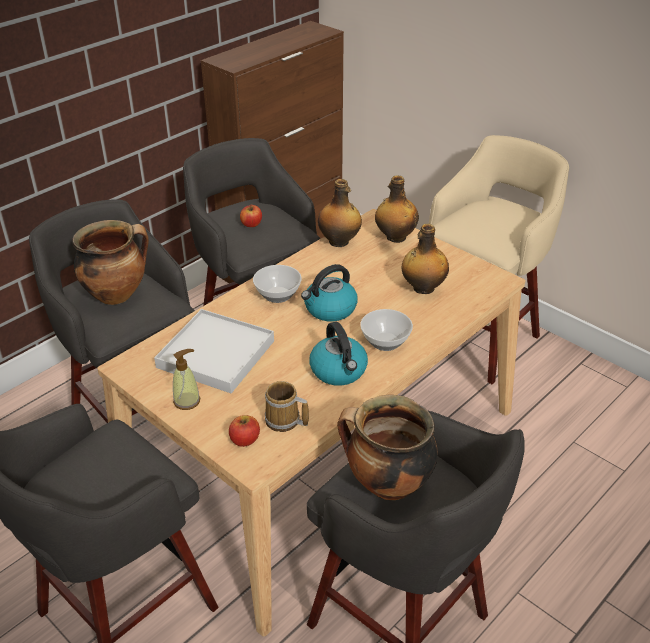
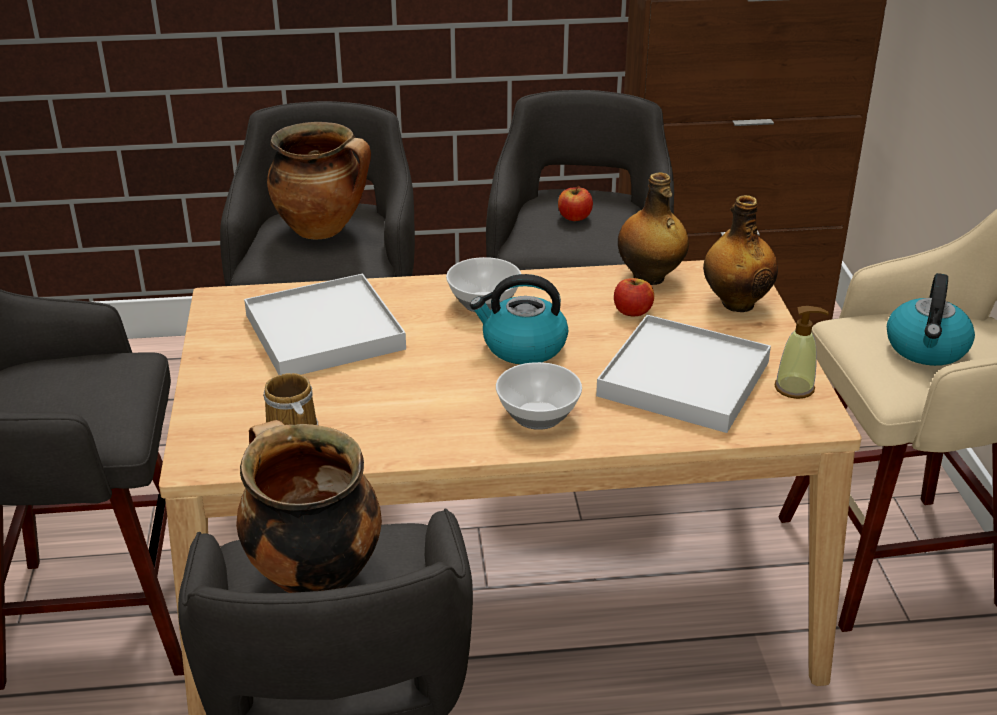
camera: 40 degrees right, 5 degrees down
soap dispenser [173,349,200,410] -> soap dispenser moved to [775,306,829,399]
apple [229,415,260,447] -> apple moved to [614,278,654,316]
kettle [309,322,368,386] -> kettle moved to [887,273,975,366]
bottle [402,224,449,294] -> white tray [596,315,771,433]

